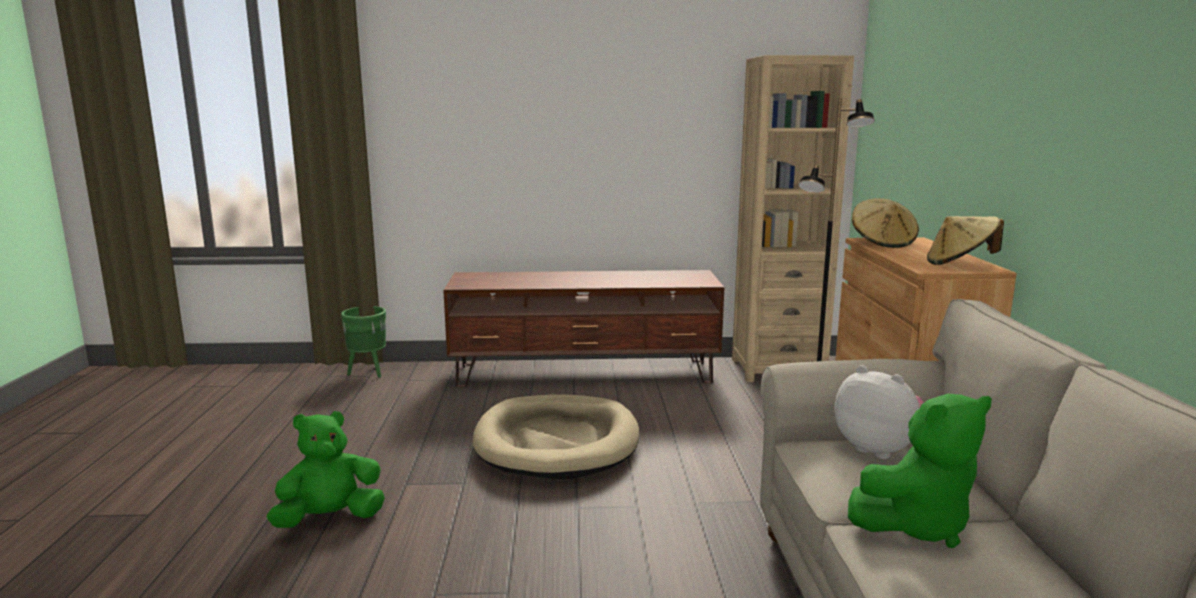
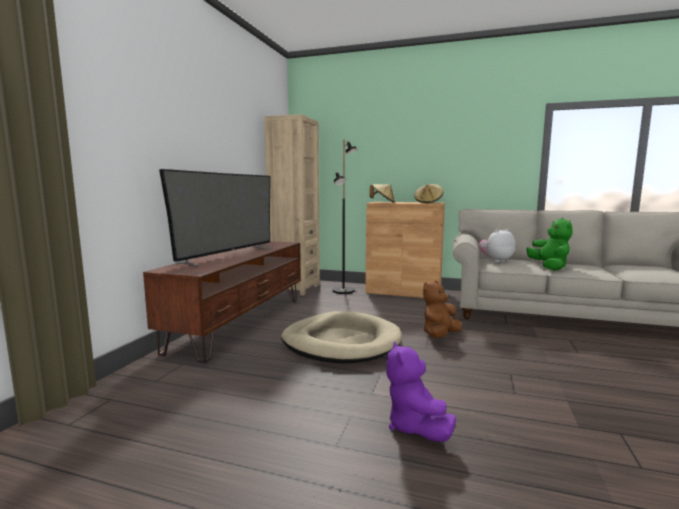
camera: 70 degrees left, 5 degrees down
green plush toy [267,411,385,528] -> purple plush toy [386,342,456,442]
green planter [341,306,386,378] -> none
none -> television [159,169,273,267]
none -> brown plush toy [423,281,462,338]

